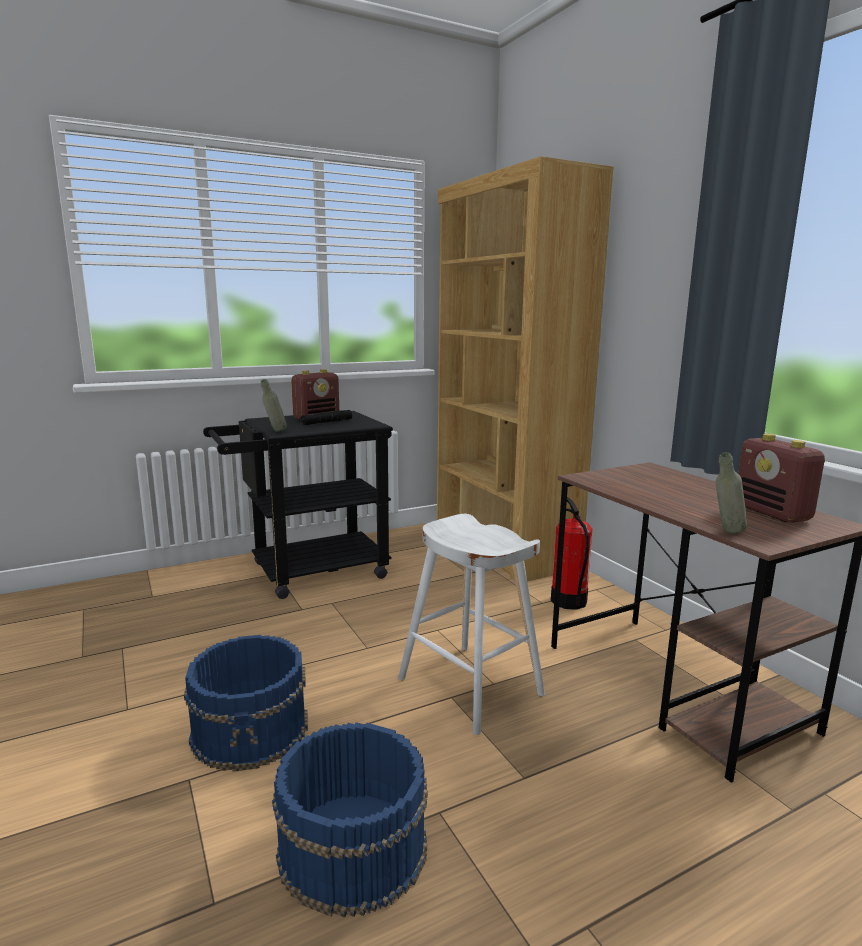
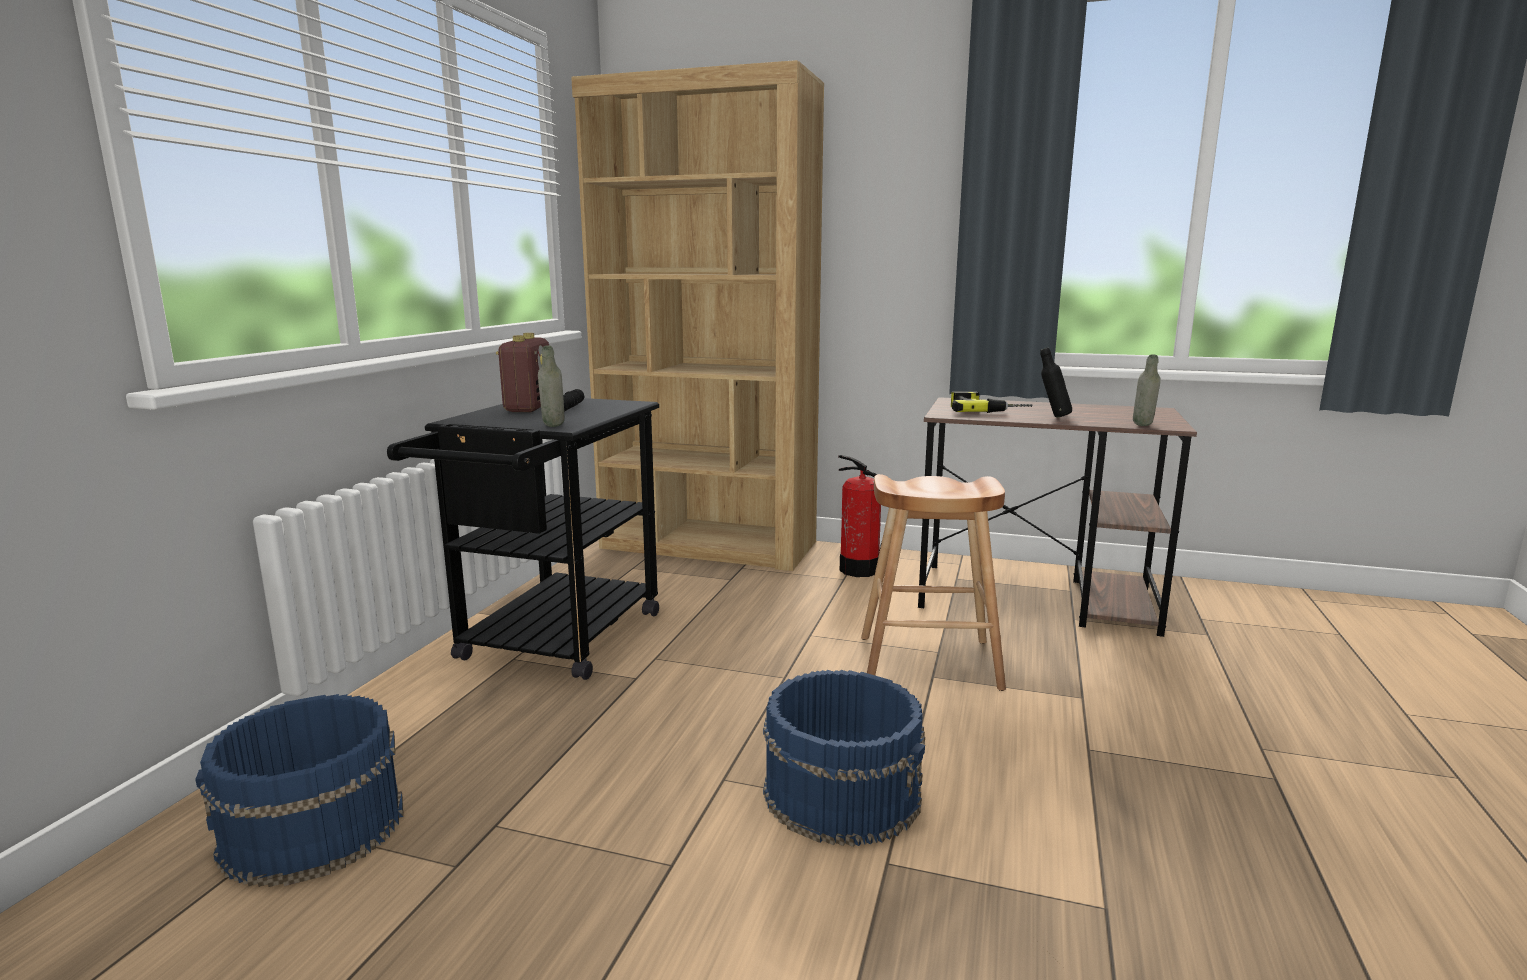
camera: 45 degrees left, 0 degrees up
blue bucket [272,722,428,918] -> blue bucket moved to [195,694,403,887]
white stool [398,514,545,735] -> brown stool [861,474,1006,691]
radio [738,433,825,523] -> none
none -> power drill [951,391,1033,413]
none -> black bottle [1040,348,1072,417]

